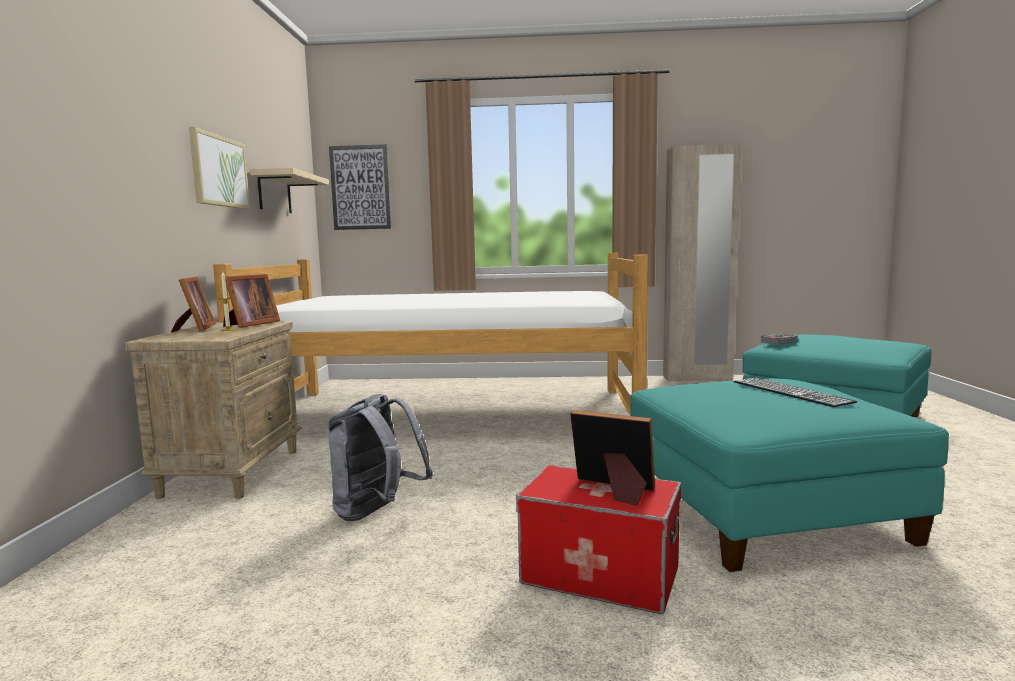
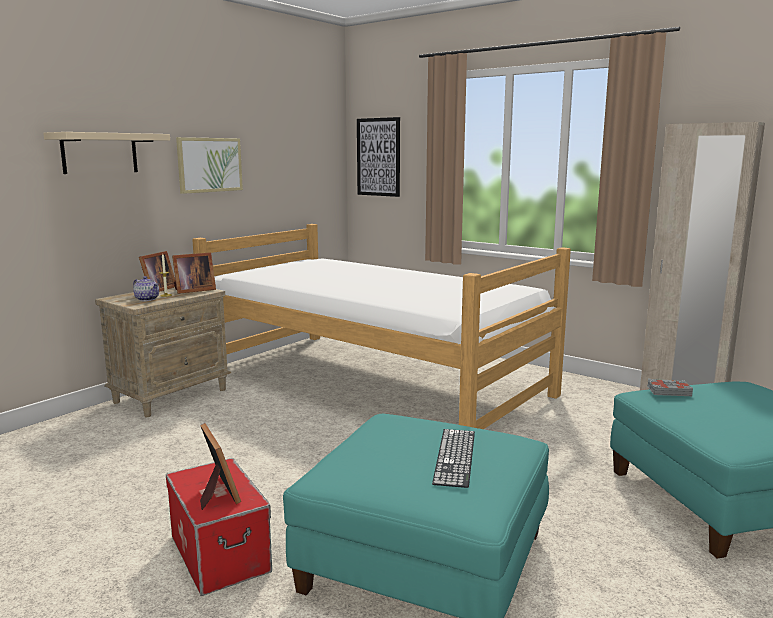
camera: 35 degrees right, 5 degrees up
beige shelf [250,168,329,213] -> beige shelf moved to [43,132,170,174]
grey backpack [328,394,433,521] -> none
none -> teapot [133,276,159,301]

